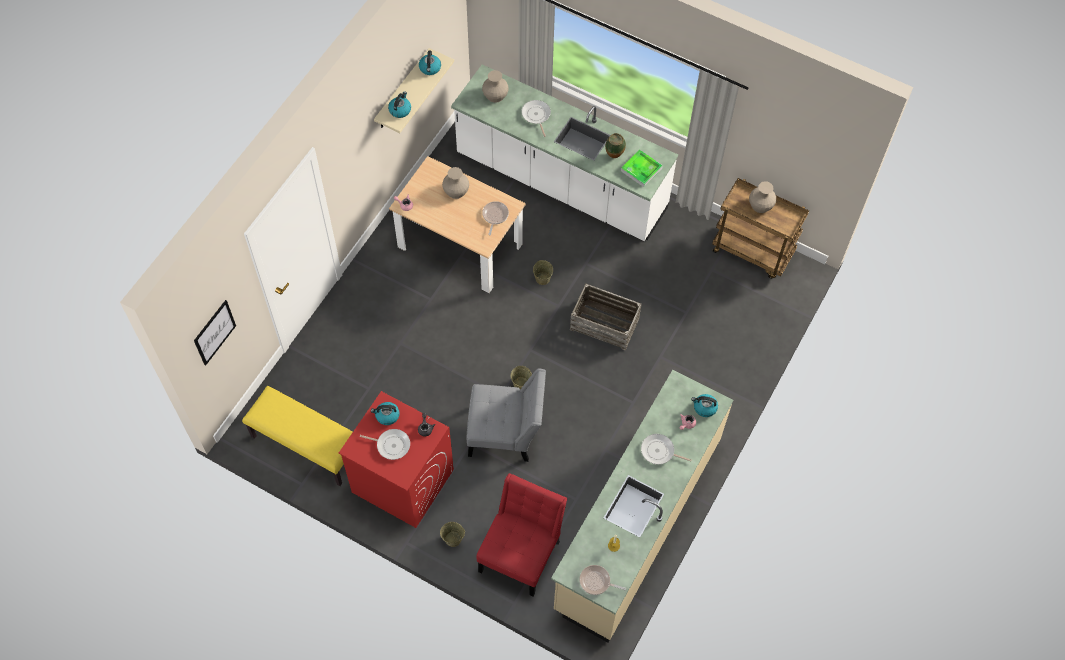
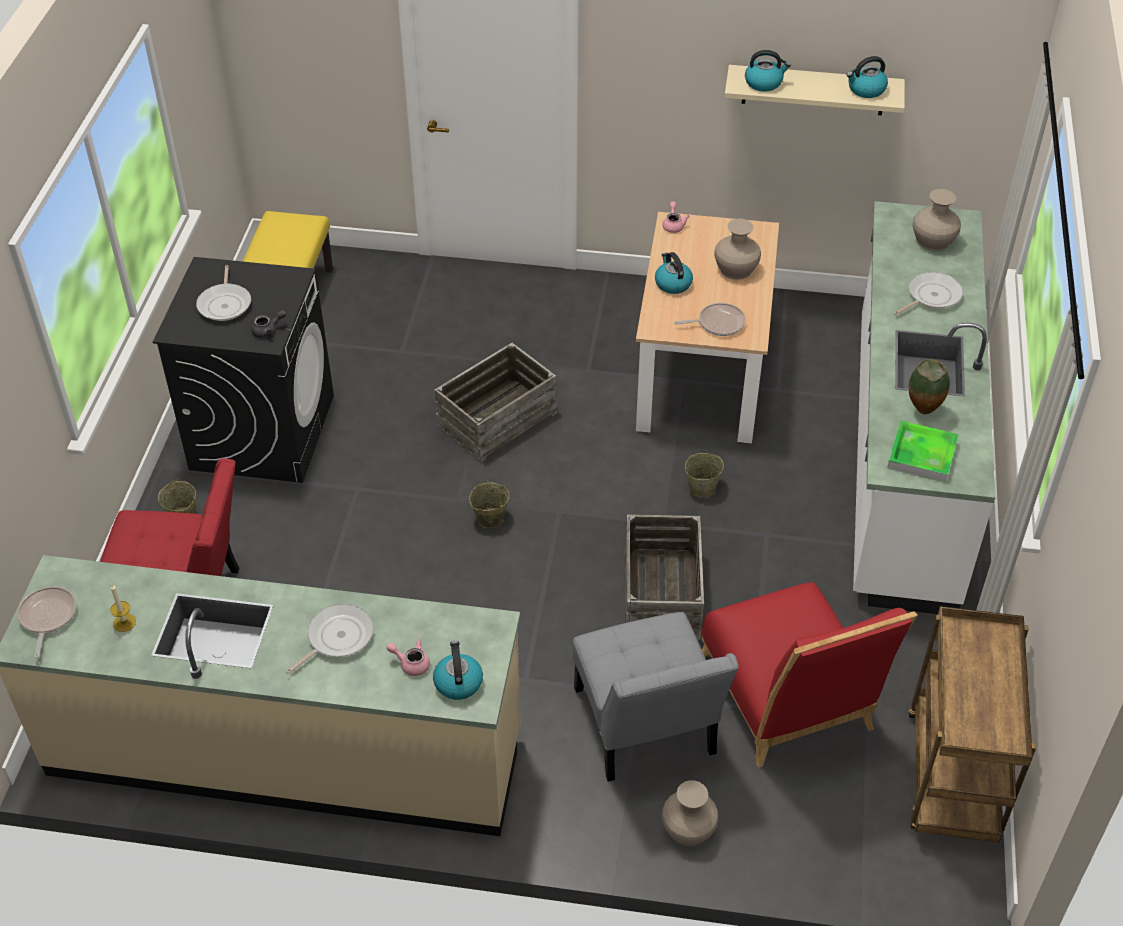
camera: 70 degrees right, 15 degrees down
picture [194,300,236,366] -> none
red washing machine [339,391,454,528] -> black washing machine [153,257,334,483]
kettle [371,402,400,425] -> kettle moved to [655,252,693,294]
grey chair [466,368,546,462] -> grey chair moved to [573,612,739,782]
frying pan [641,434,691,465] -> frying pan turned 45 degrees clockwise [286,604,374,674]
beige vase [749,181,776,213] -> beige vase moved to [662,780,718,846]
none -> crate [434,343,557,462]
none -> red chair [701,582,918,768]

